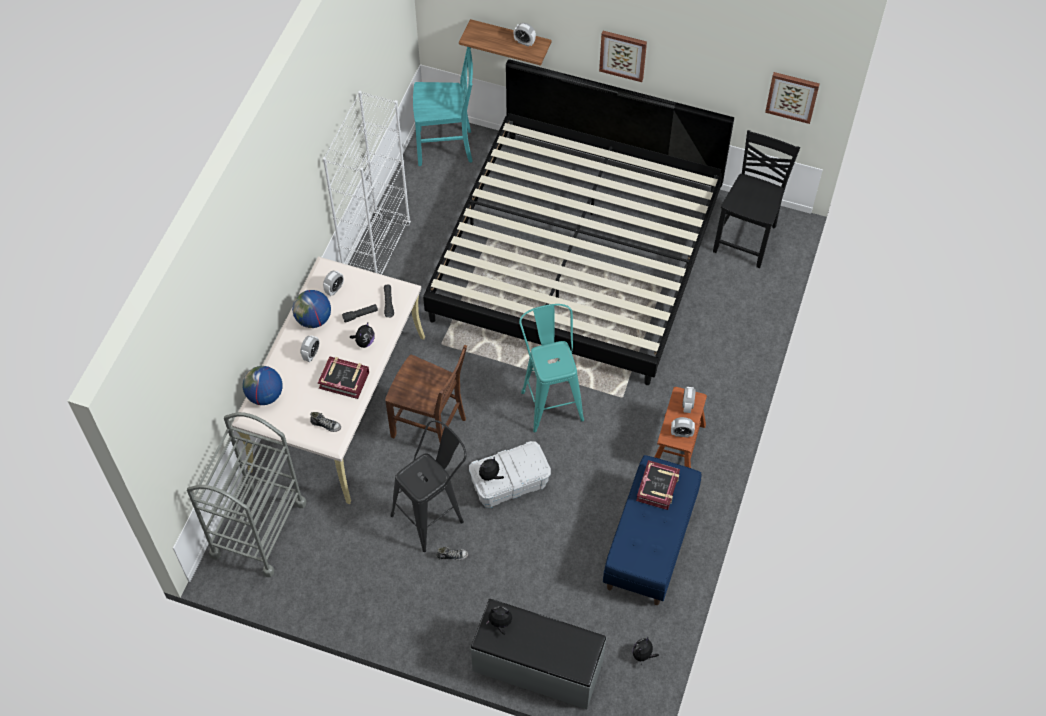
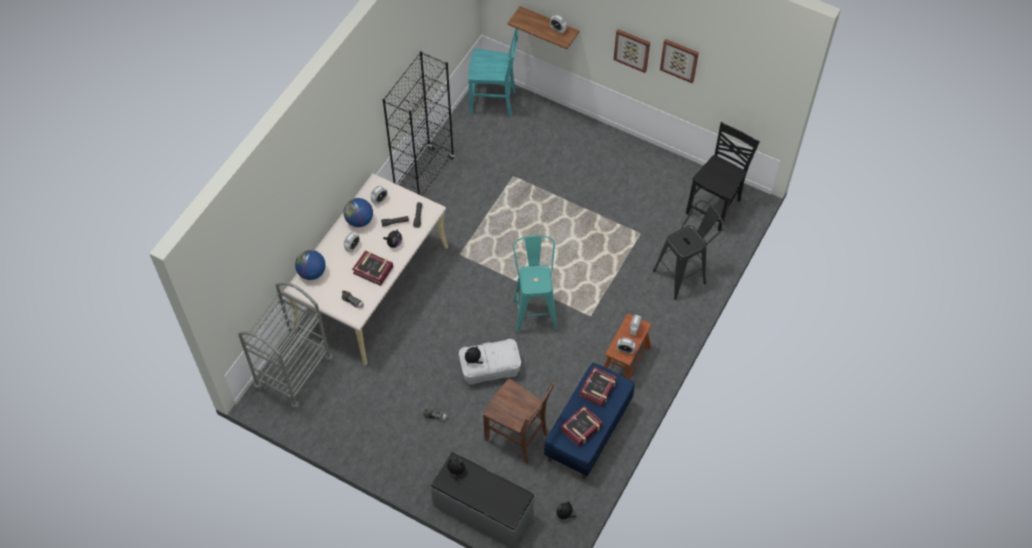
camera: 10 degrees right, 0 degrees up
white bookcase [323,91,411,275] -> black bookcase [383,51,455,196]
brown chair [385,345,467,442] -> brown chair moved to [483,379,555,463]
black stool [390,420,467,552] -> black stool moved to [653,200,724,300]
bed [423,59,734,385] -> none
picture [765,72,820,124] -> picture moved to [660,39,699,83]
none -> book [560,406,603,447]

